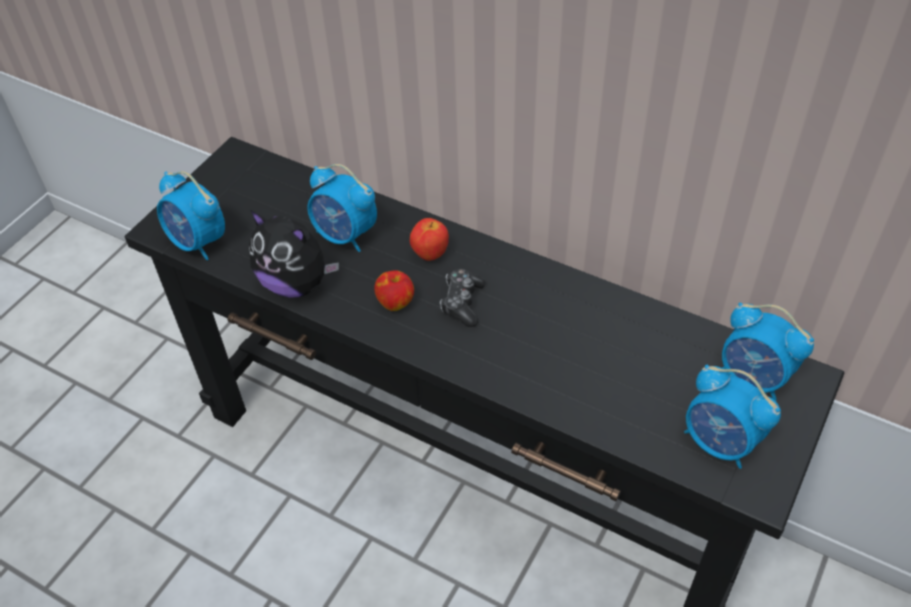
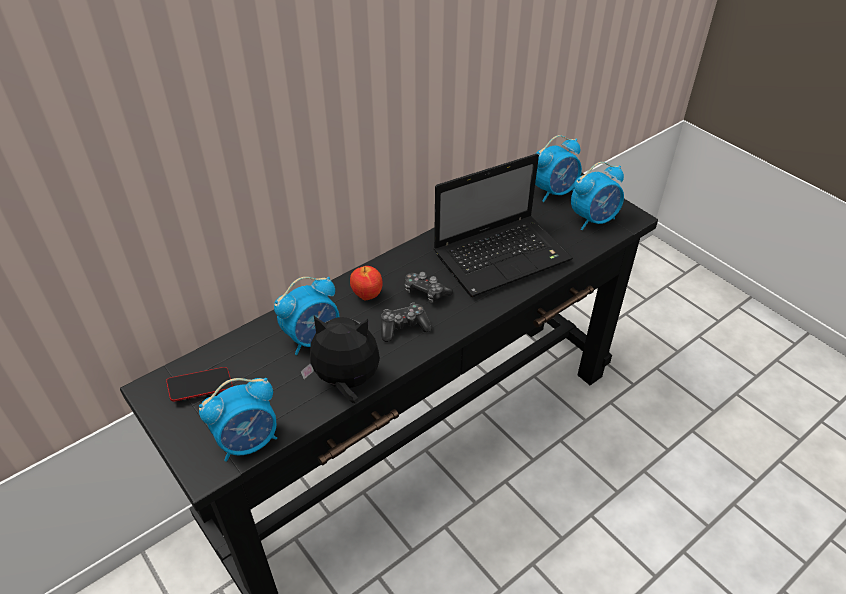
camera: 70 degrees left, 5 degrees down
plush toy [249,210,339,298] -> plush toy turned 135 degrees counterclockwise [300,316,380,404]
apple [374,270,414,311] -> game controller [381,303,432,342]
none -> phone [166,367,233,402]
none -> laptop [434,153,573,297]

